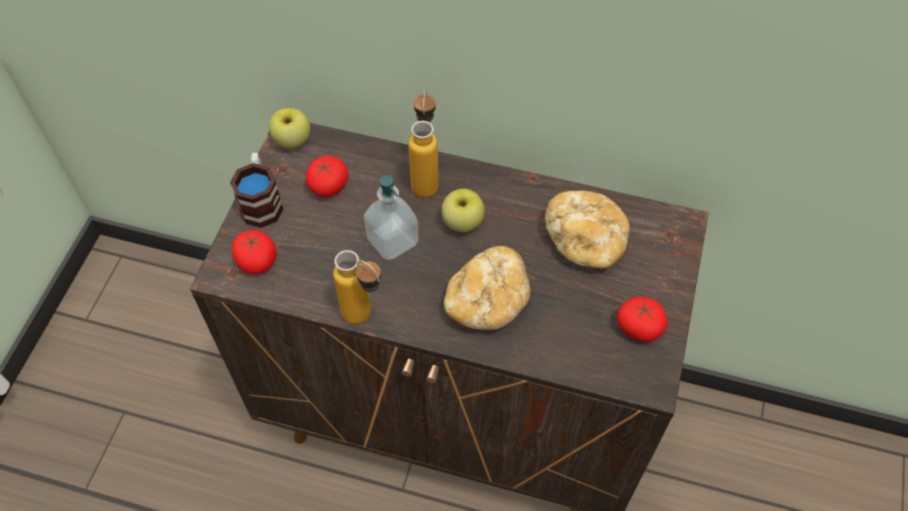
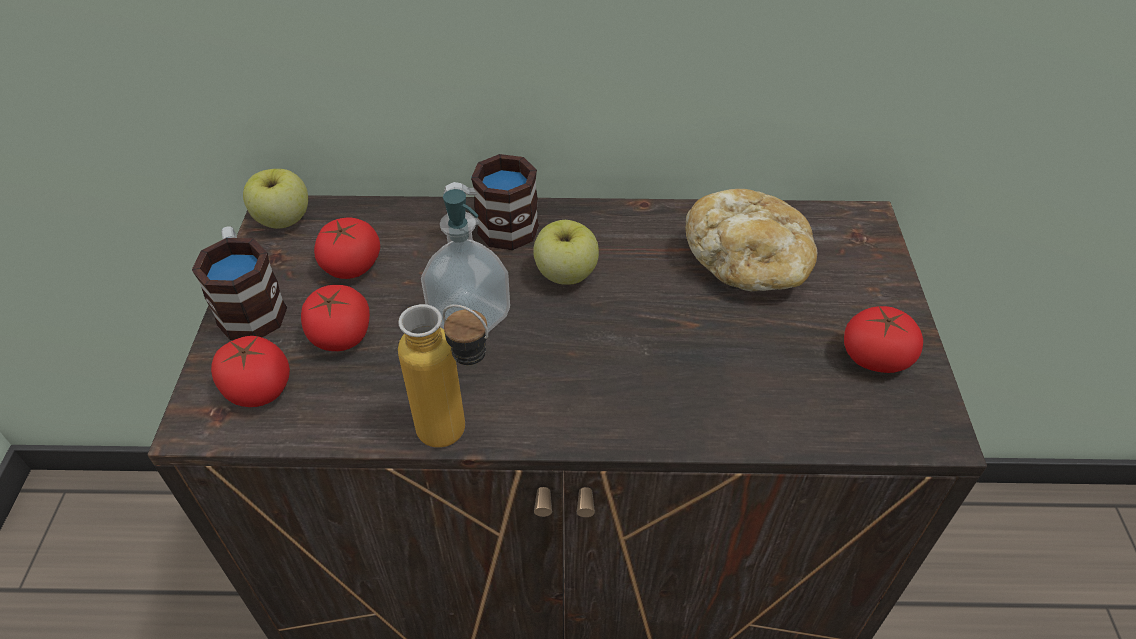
camera: 15 degrees left, 10 degrees down
bottle [409,89,439,198] -> mug [443,154,539,250]
bread [444,246,530,330] -> none
none -> tomato [301,285,370,351]

